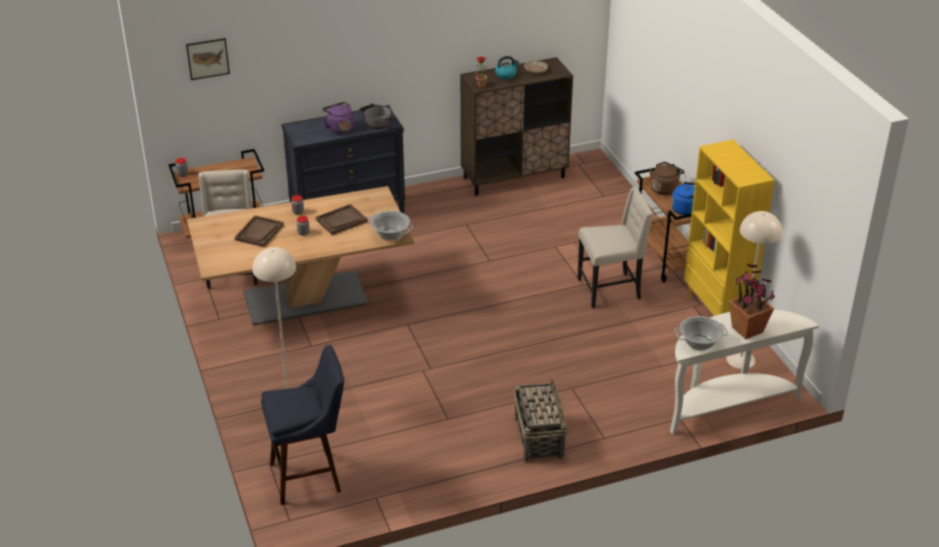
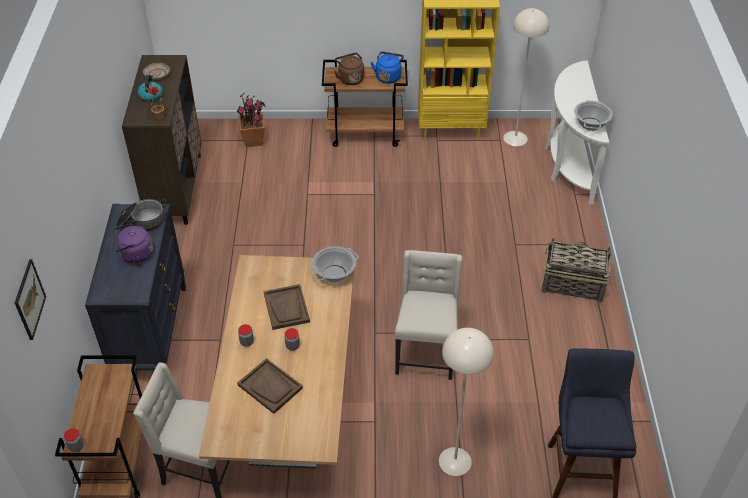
camera: 70 degrees left, 10 degrees up
beige chair [577,187,653,308] -> beige chair moved to [395,250,462,380]
potted plant [729,264,775,339] -> potted plant moved to [237,92,266,147]

